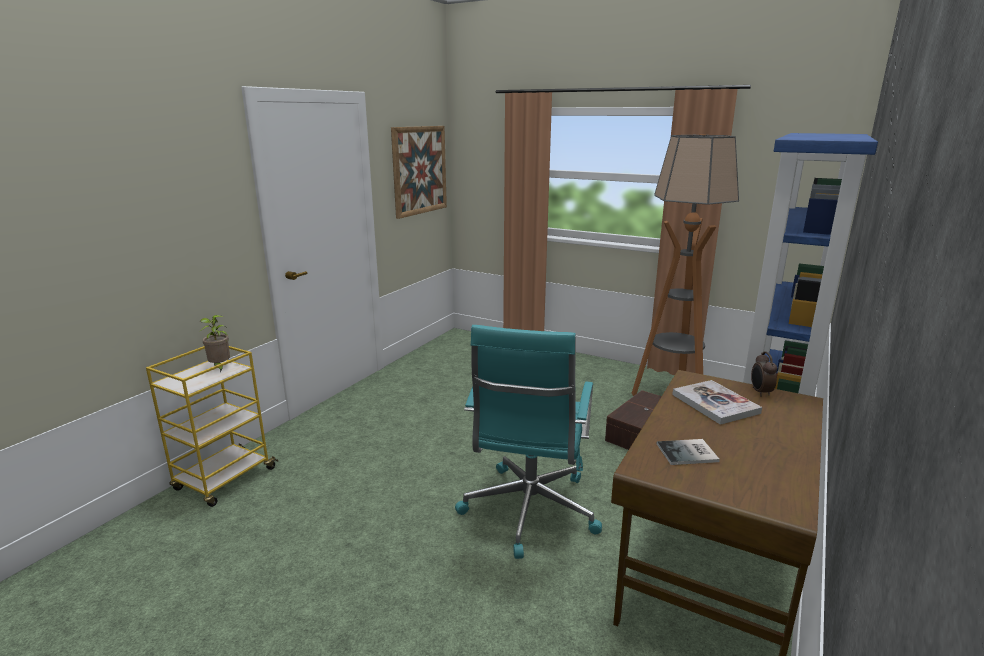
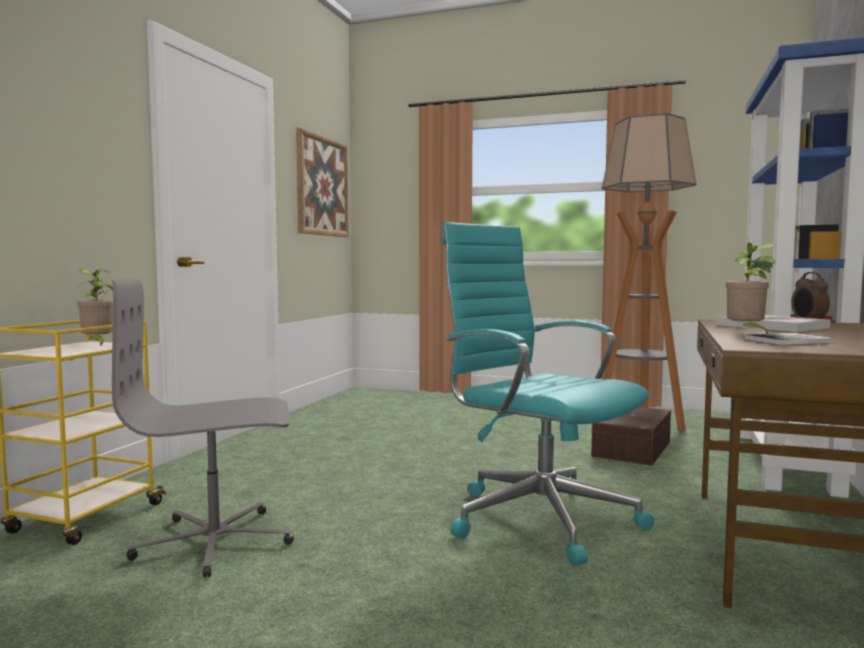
camera: 10 degrees left, 15 degrees down
turquoise office chair [455,325,602,559] -> turquoise office chair turned 135 degrees clockwise [441,222,655,566]
none -> grey office chair [111,278,294,578]
none -> potted plant [726,243,775,334]

